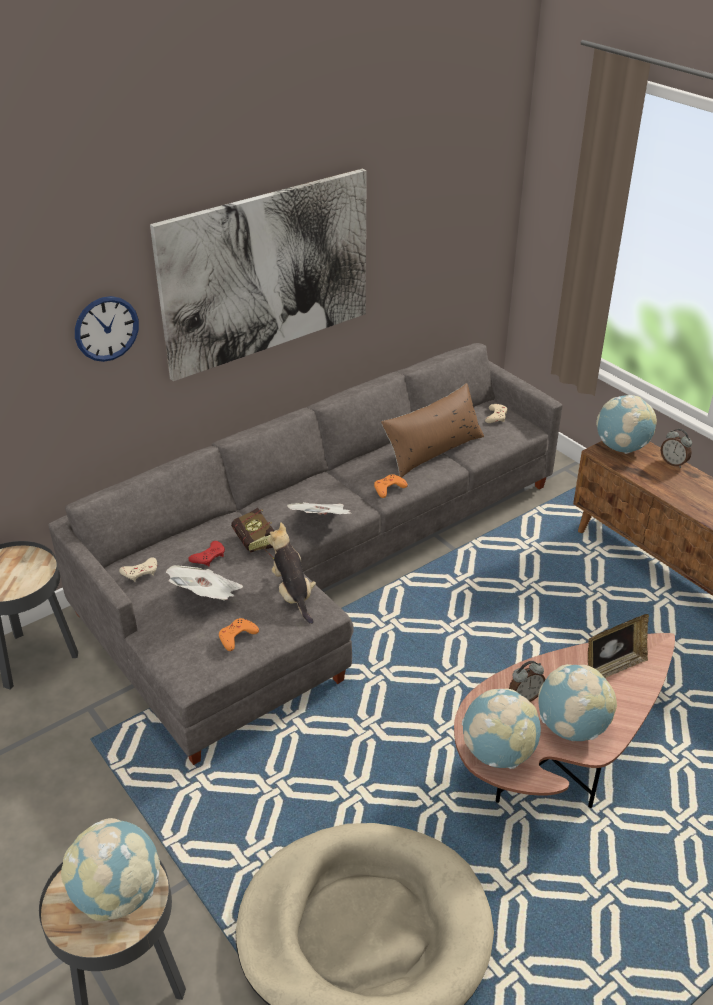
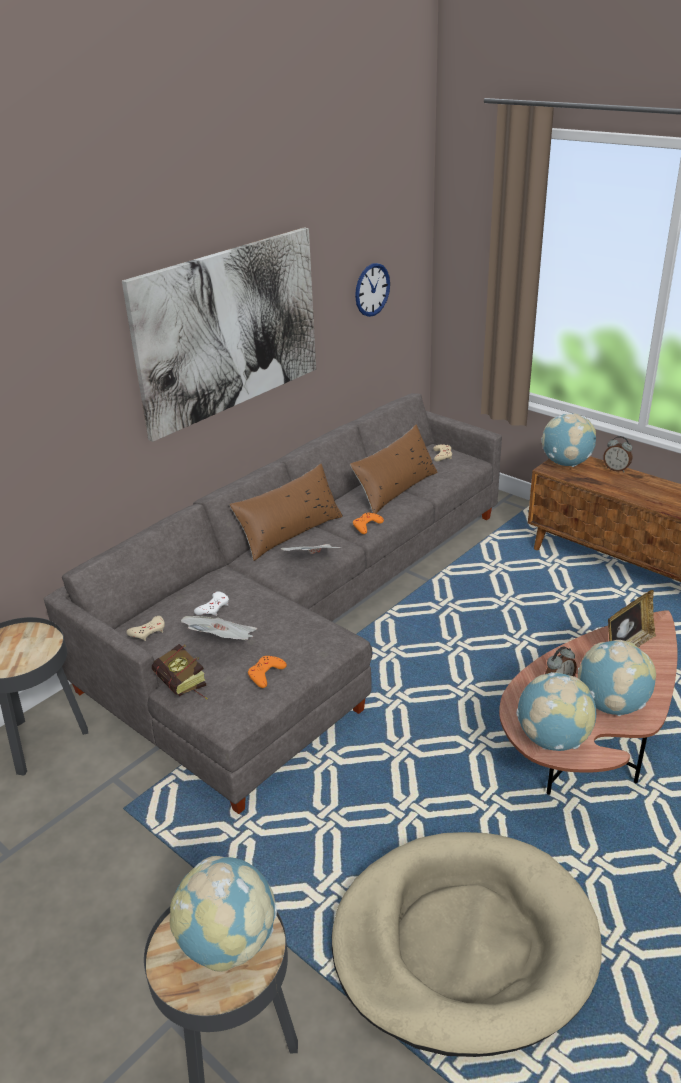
camera: 10 degrees left, 5 degrees down
wall clock [75,296,139,362] -> wall clock moved to [355,263,390,317]
red game controller [188,541,225,566] -> white game controller [194,592,229,616]
book [231,508,274,559] -> book moved to [152,644,207,699]
plush toy [267,523,316,624] -> none
none -> brown pillow [230,464,343,561]

